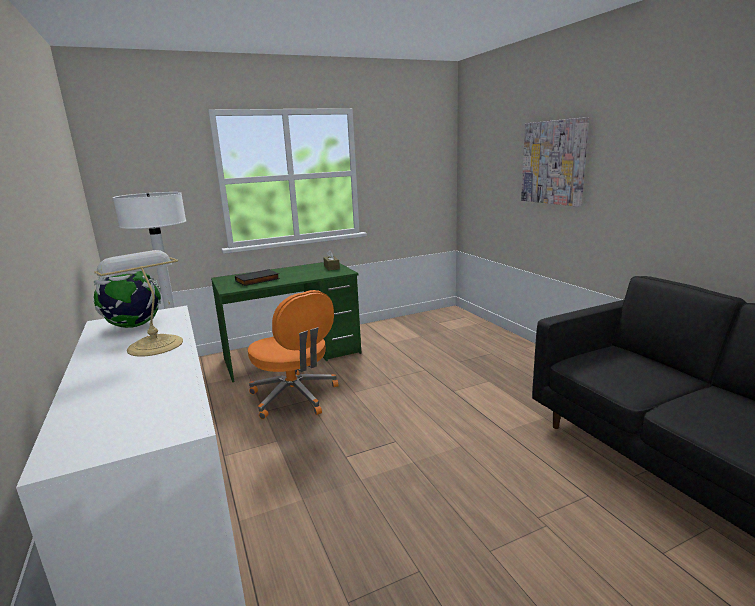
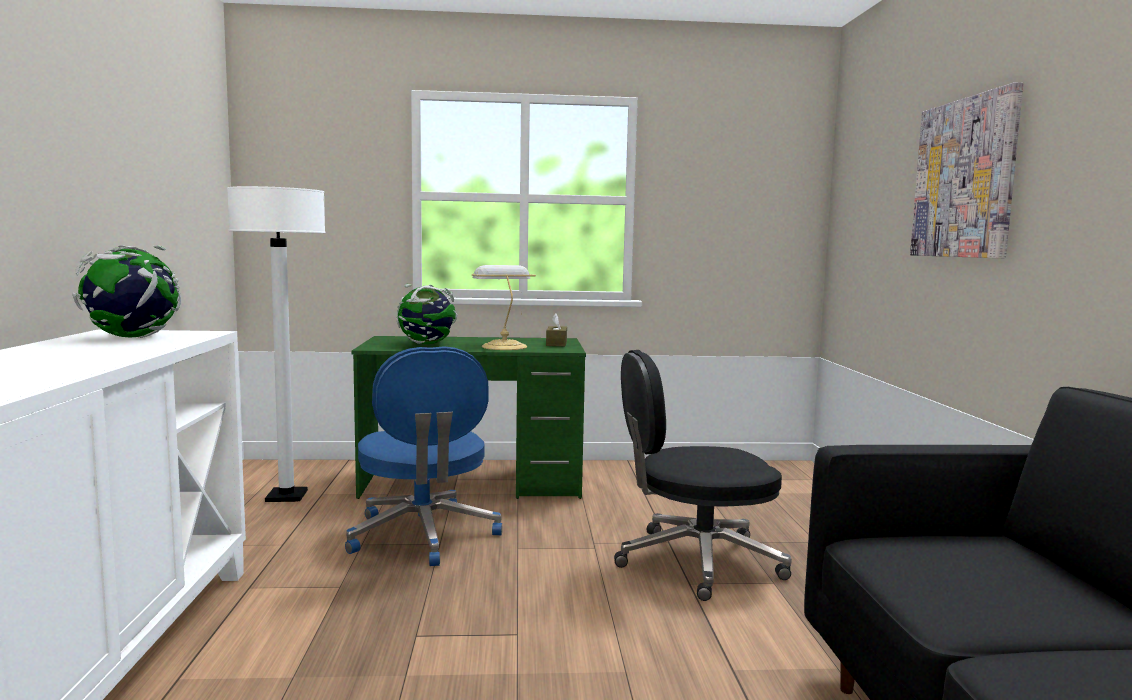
camera: 20 degrees right, 10 degrees down
table lamp [94,250,183,356] -> table lamp moved to [472,265,536,350]
black book [235,269,280,286] -> globe [396,284,458,344]
orange office chair [248,290,339,419] -> blue office chair [345,346,503,566]
none -> black office chair [614,350,792,601]

